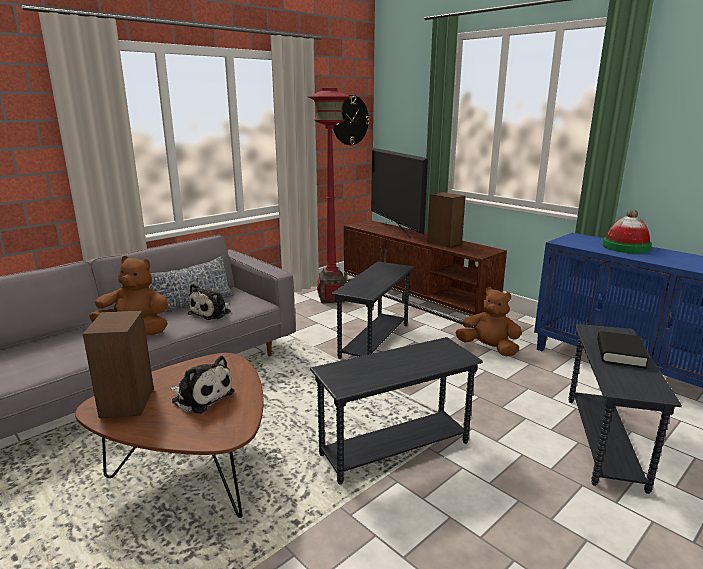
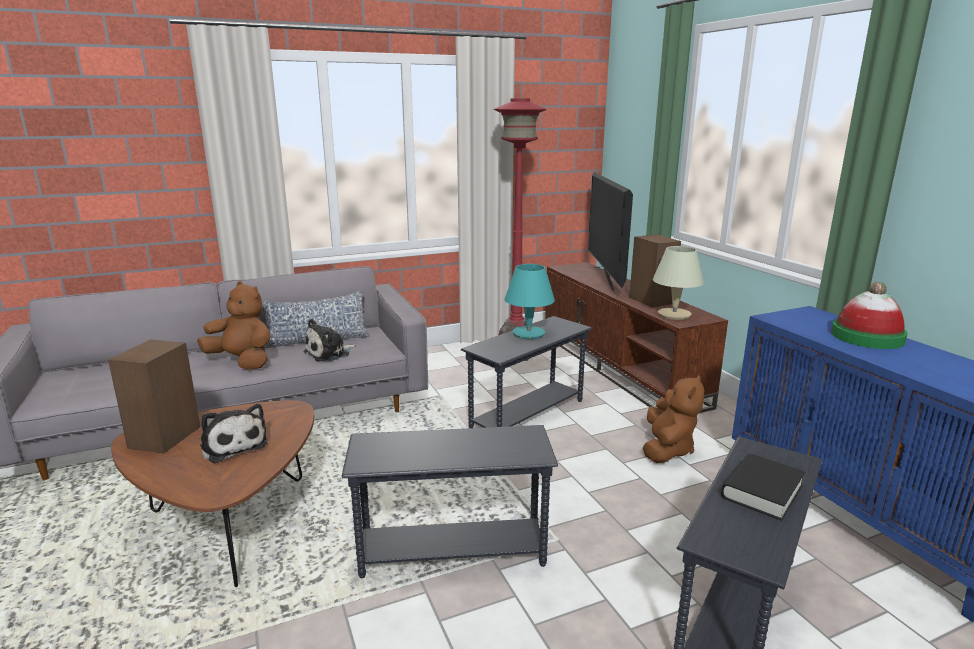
camera: 20 degrees right, 0 degrees up
wall clock [333,95,370,145] -> none
brown plush toy [456,287,522,357] -> brown plush toy turned 60 degrees clockwise [643,375,704,463]
none -> turquoise table lamp [505,264,555,339]
none -> beige table lamp [653,246,704,320]

